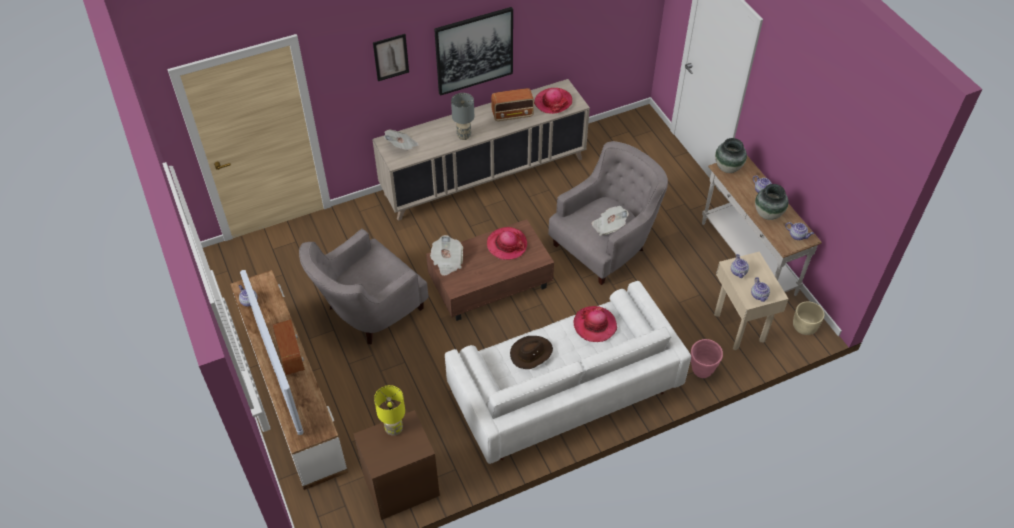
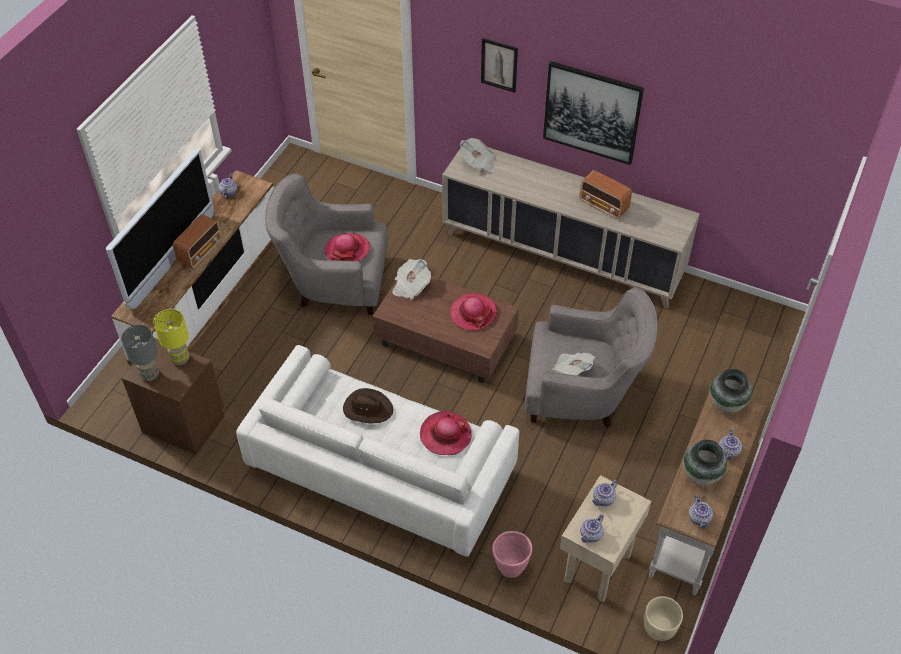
camera: 50 degrees right, 0 degrees up
grey table lamp [451,93,474,140] -> grey table lamp moved to [121,324,159,381]
hat [534,88,572,114] -> hat moved to [324,233,370,261]

